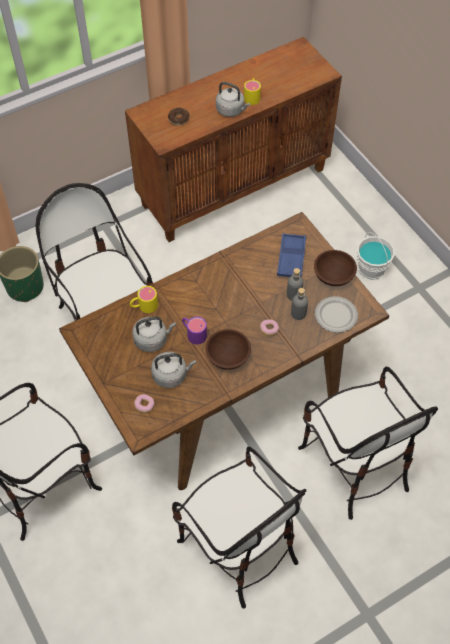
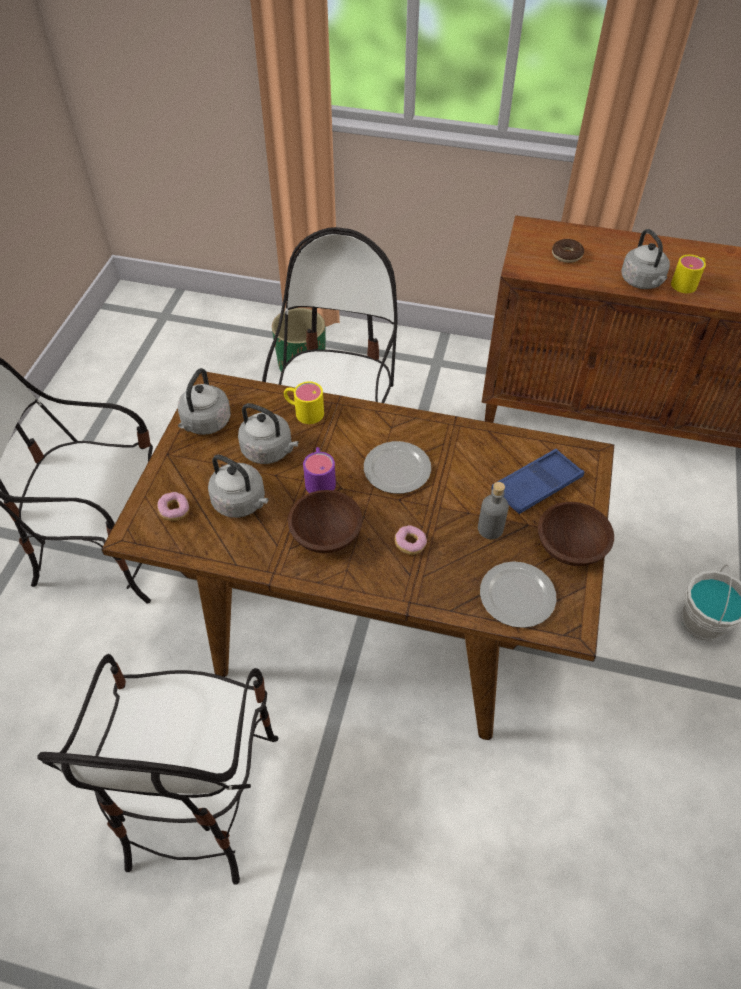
camera: 45 degrees right, 5 degrees down
grey bottle [291,288,308,320] -> none
chair [298,367,438,520] -> none
none -> grey kettle [178,368,231,435]
none -> plate [364,441,431,494]

